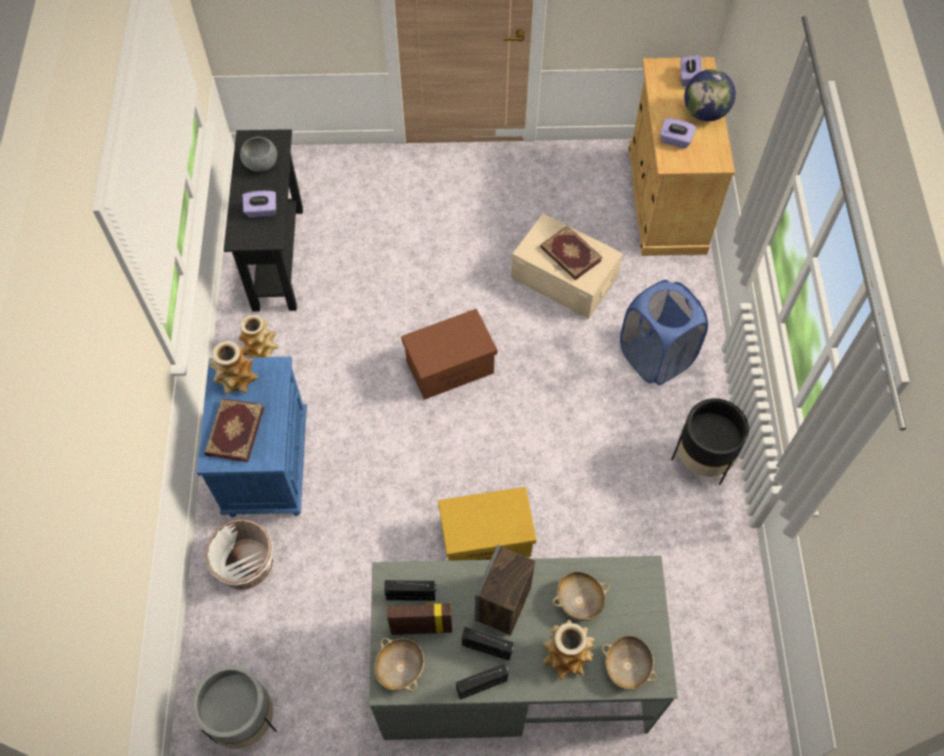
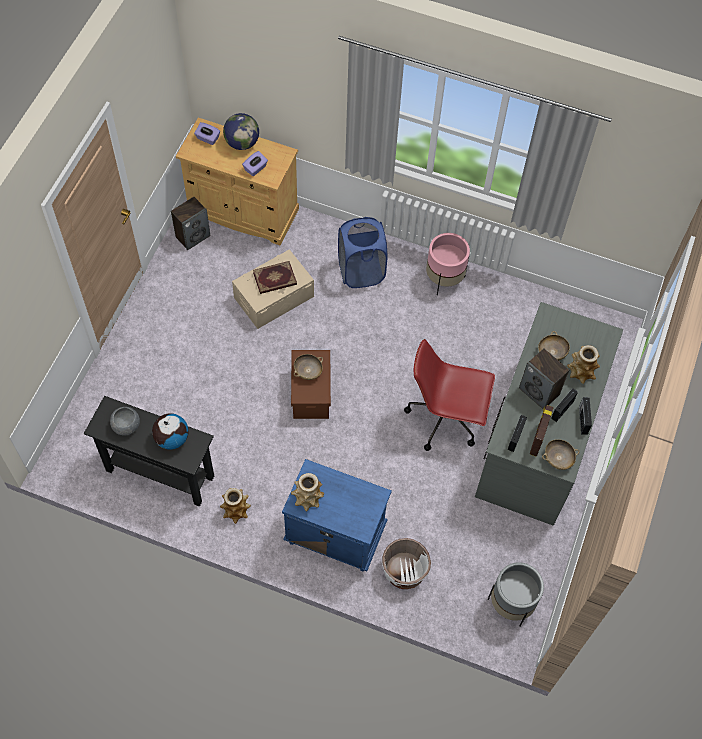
camera: 70 degrees left, 0 degrees up
book [204,398,264,462] -> none
purple tissue box [242,191,276,218] -> globe [152,413,189,450]
yellow storage box [438,487,537,561] -> red office chair [404,339,495,451]
beige bowl [601,636,658,690] -> beige bowl moved to [294,354,323,380]
black planter [671,398,749,485] -> pink planter [426,233,470,295]
none -> speaker [171,197,210,250]

